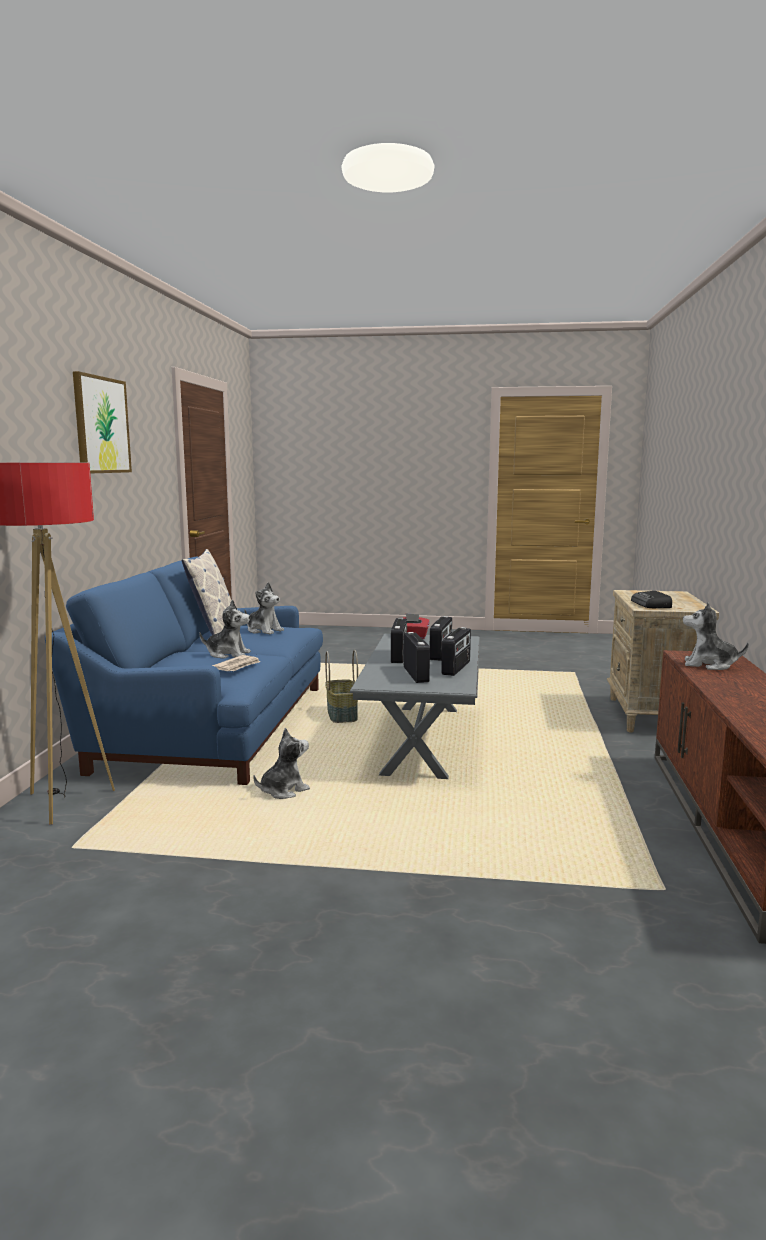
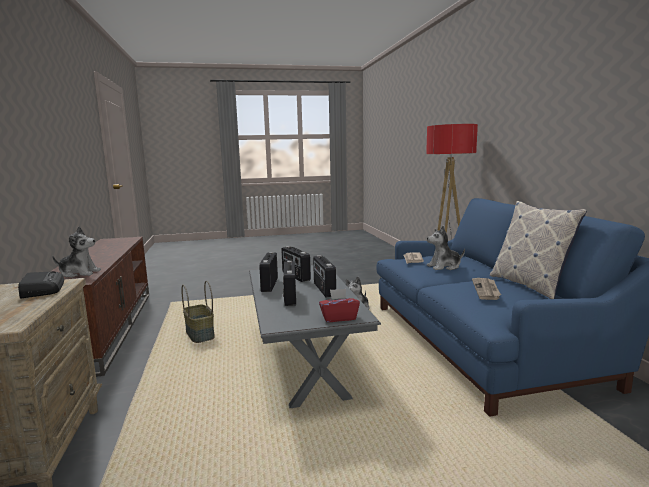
camera: 160 degrees right, 0 degrees up
picture [73,371,132,474] -> none
plush toy [244,583,284,634] -> newspaper [472,278,501,300]
basket [325,650,358,723] -> basket moved to [181,281,215,343]

